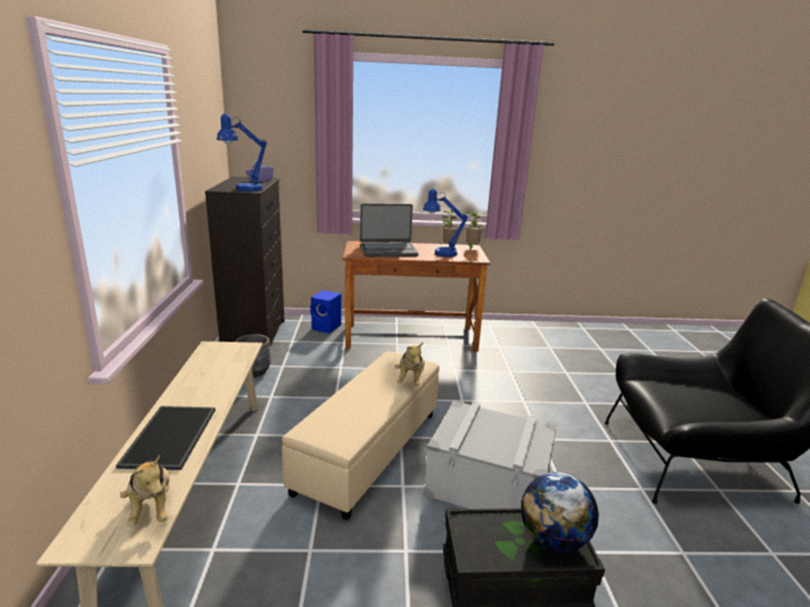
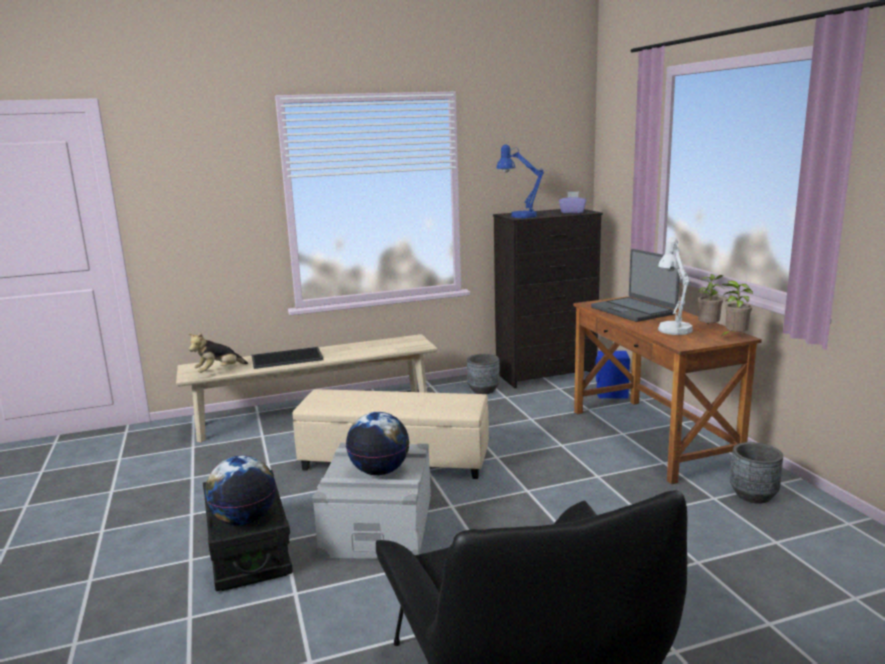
camera: 75 degrees right, 5 degrees down
plush toy [395,342,425,386] -> none
blue table lamp [423,188,468,257] -> white table lamp [658,237,693,335]
none -> globe [346,412,409,475]
none -> grey planter [730,442,783,504]

